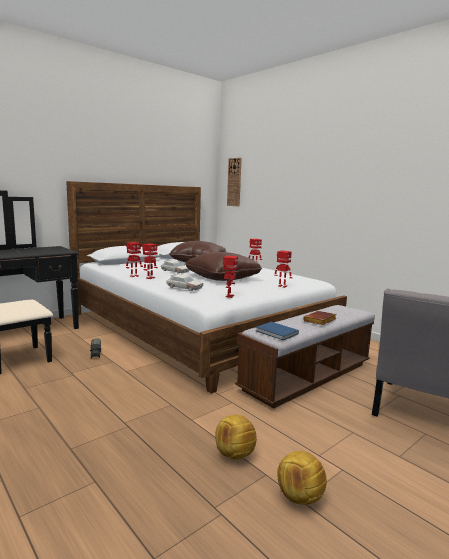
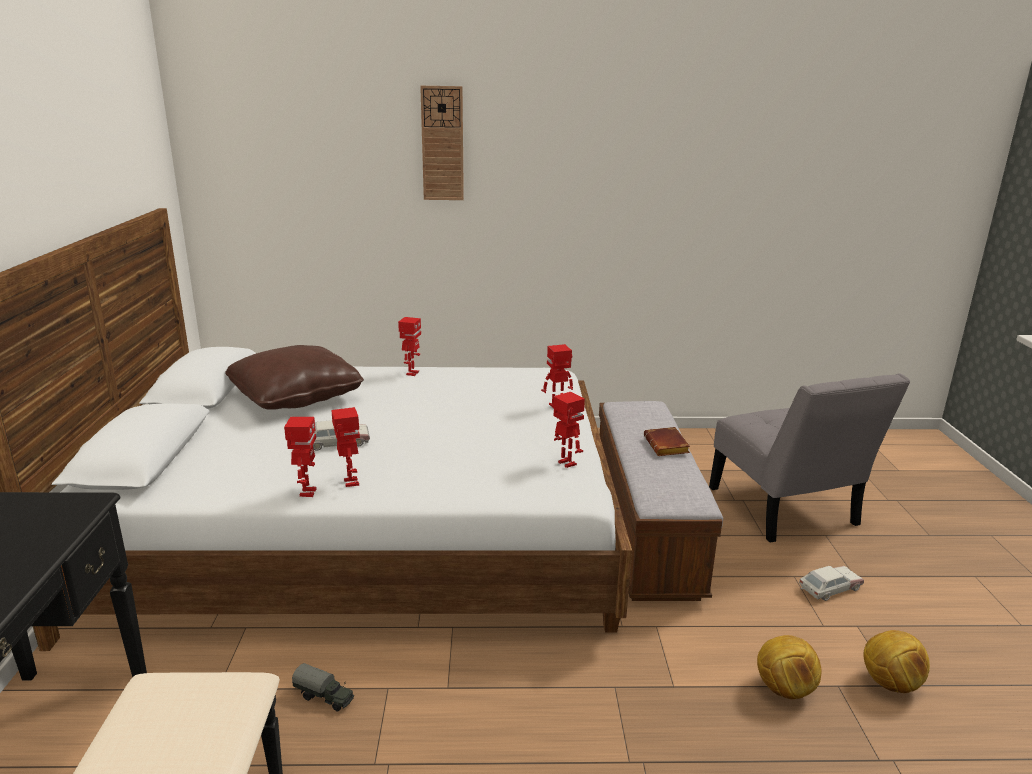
camera: 50 degrees left, 10 degrees up
toy car [166,274,203,291] -> toy car moved to [799,566,864,601]
brown pillow [185,252,262,281] -> none
wall clock [227,158,242,207] -> wall clock moved to [420,86,464,200]
blue book [256,322,299,340] -> none

